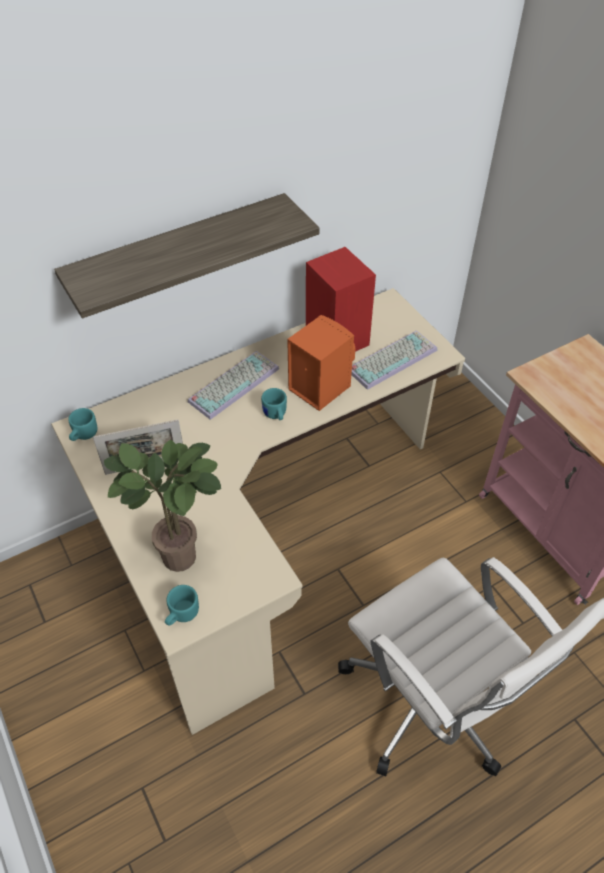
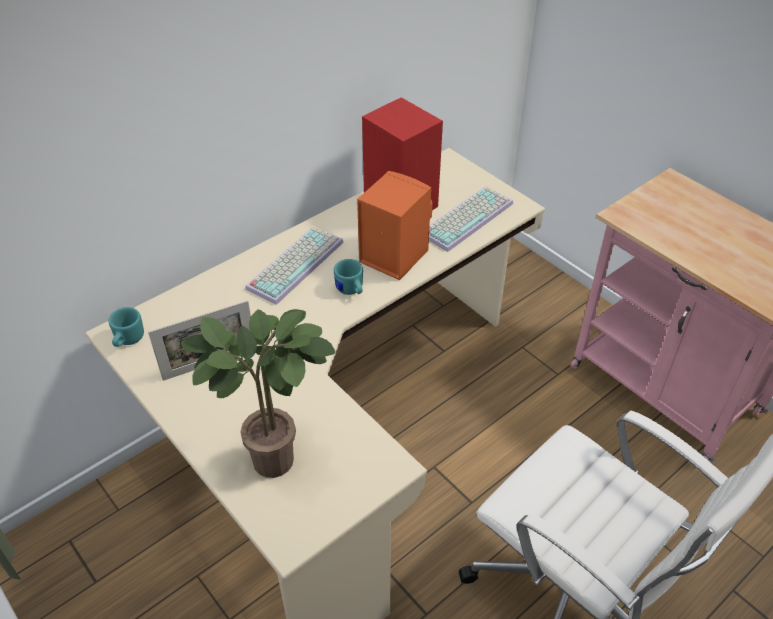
camera: 10 degrees left, 5 degrees down
shelf [54,193,319,318] -> none
turquoise mug [165,585,199,625] -> none

